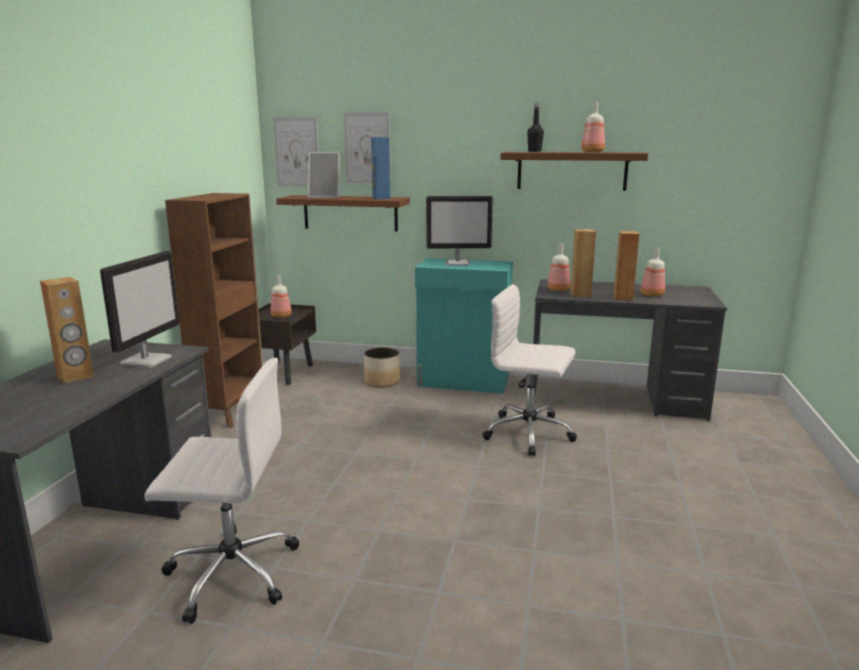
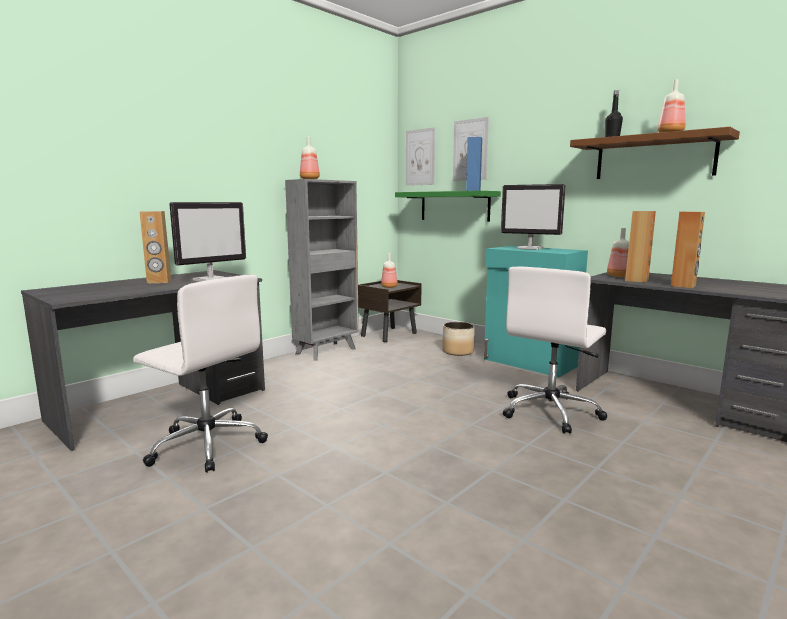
camera: 30 degrees right, 5 degrees down
brown bookcase [165,193,263,428] -> grey bookcase [285,179,359,360]
brown shelf [276,195,410,232] -> green shelf [395,191,501,222]
picture frame [308,153,340,198] -> none
white office chair [482,284,577,456] -> white office chair turned 105 degrees counterclockwise [503,266,607,434]
bottle [640,247,665,297] -> bottle moved to [300,137,320,179]

